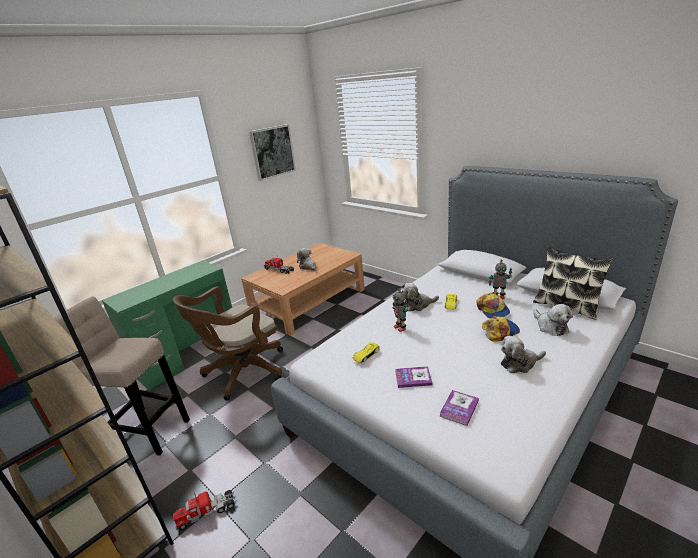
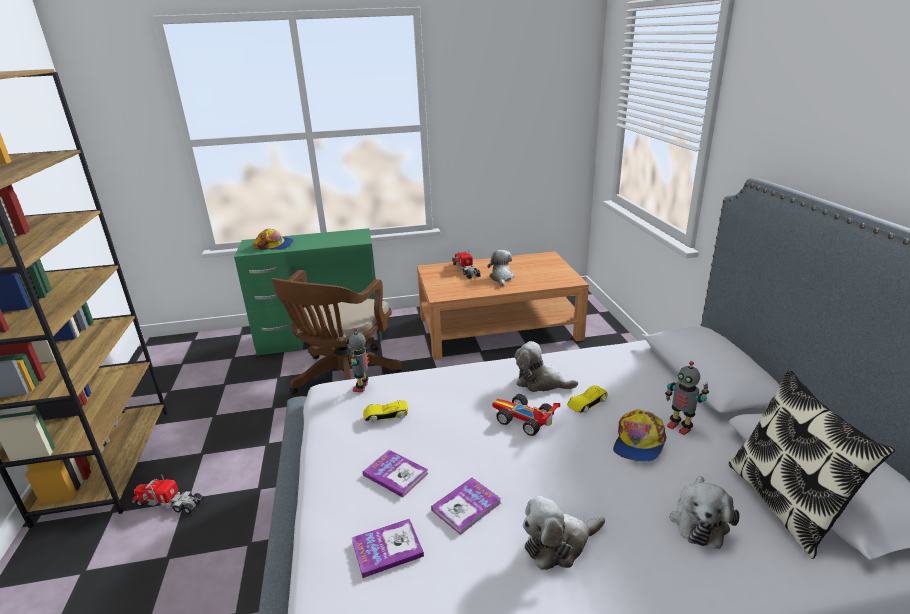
camera: 35 degrees right, 0 degrees up
beige stool [54,296,190,456] -> none
brown office chair [173,286,283,401] -> brown office chair turned 60 degrees counterclockwise [271,270,402,394]
picture [249,124,296,181] -> none
toy robot [393,288,408,332] -> toy robot moved to [346,328,369,392]
cap [482,316,520,342] -> cap moved to [253,229,294,250]
plush toy [501,336,546,373] -> plush toy turned 45 degrees counterclockwise [523,496,605,570]
none -> book [431,478,501,535]
none -> toy car [492,394,560,436]

